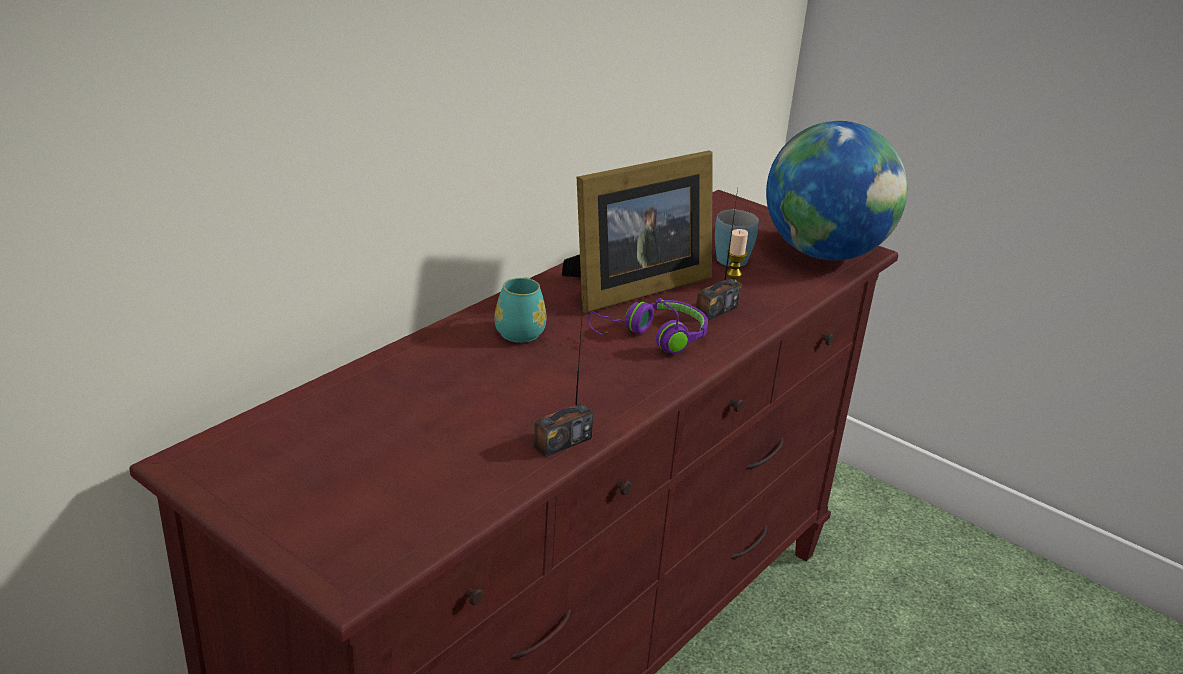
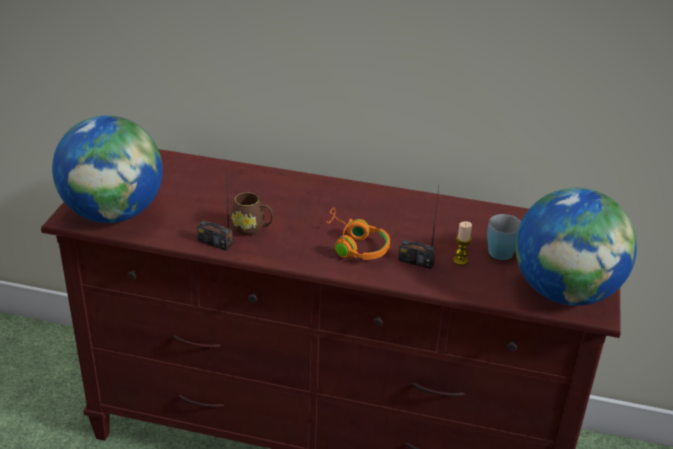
camera: 65 degrees right, 5 degrees up
turquoise mug [494,277,546,343] -> none
picture frame [562,151,713,313] -> none
purple headphones [588,298,708,354] -> orange headphones [326,208,390,260]
none -> globe [52,115,163,223]
none -> brown mug [230,192,273,236]

